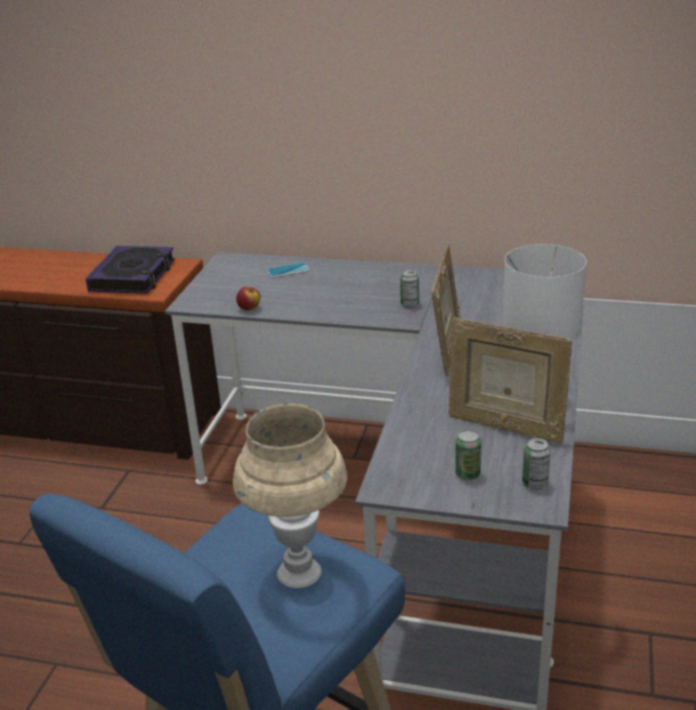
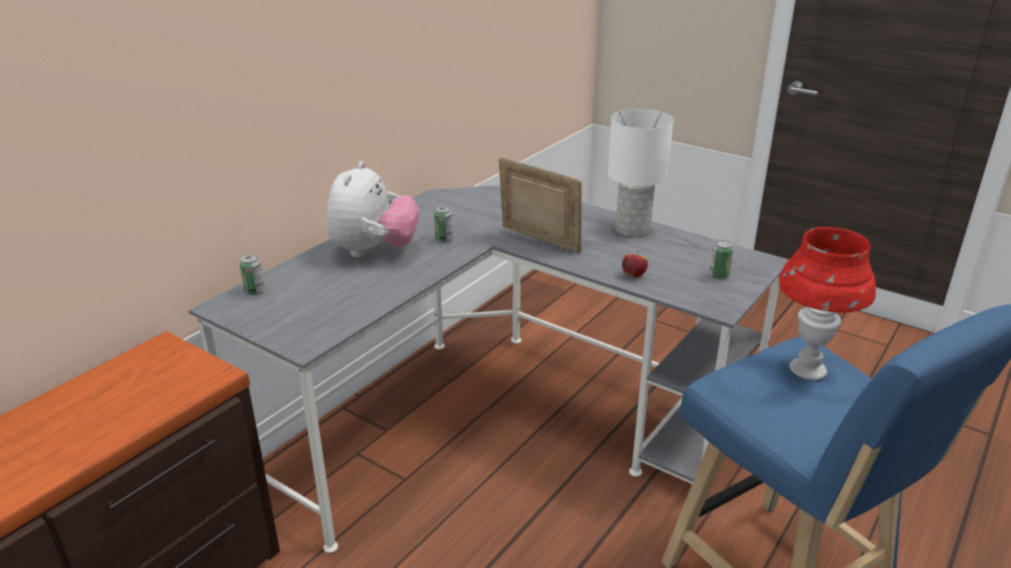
camera: 70 degrees left, 0 degrees up
book [86,246,175,294] -> none
beige table lamp [233,403,347,588] -> red table lamp [778,227,876,380]
apple [236,286,261,311] -> apple moved to [622,251,648,277]
phone [266,262,310,278] -> none
picture frame [449,318,572,443] -> none
can [522,438,550,490] -> can moved to [240,255,265,295]
none -> plush toy [327,161,419,257]

